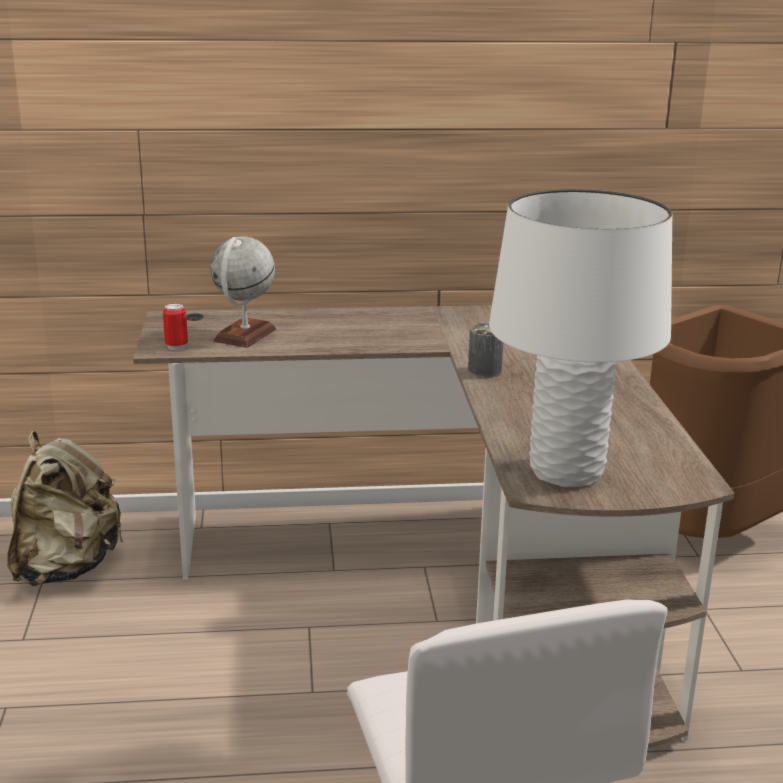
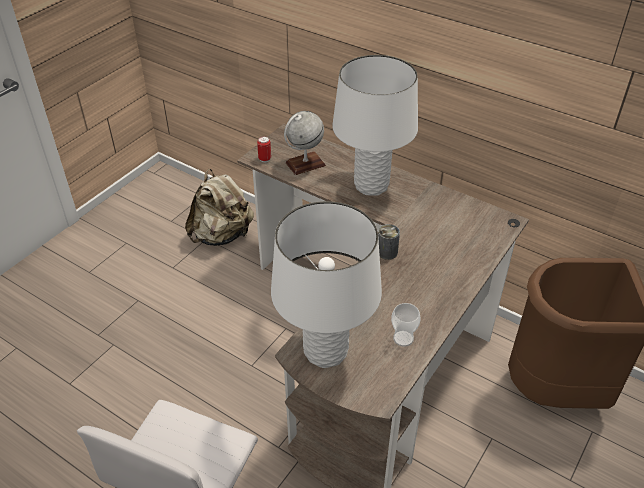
camera: 40 degrees right, 20 degrees up
none -> white table lamp [332,55,418,196]
none -> cup [391,303,421,347]

